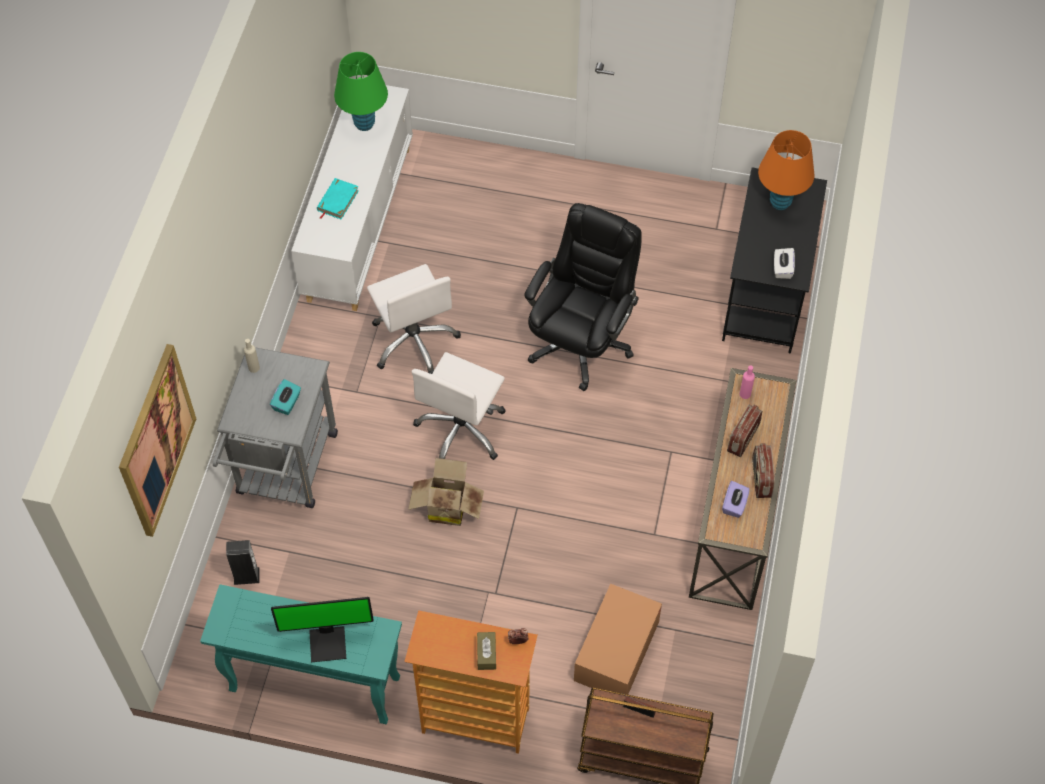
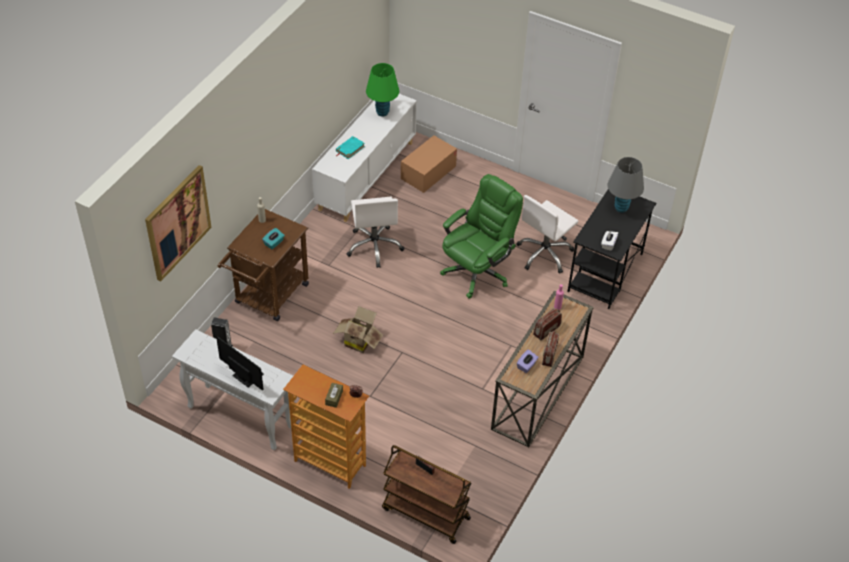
camera: 15 degrees right, 10 degrees down
turquoise console table [200,584,402,724] -> white console table [172,329,293,450]
grey cart [213,347,338,508] -> brown cart [218,209,309,321]
monitor [271,597,374,663] -> monitor turned 150 degrees counterclockwise [216,337,264,390]
white office chair [412,352,506,460] -> white office chair moved to [516,195,578,274]
black office chair [525,203,642,391] -> green office chair [440,174,523,299]
cardboard box [574,584,662,695] -> cardboard box moved to [401,135,457,193]
orange table lamp [758,130,815,210] -> grey table lamp [608,157,644,213]

